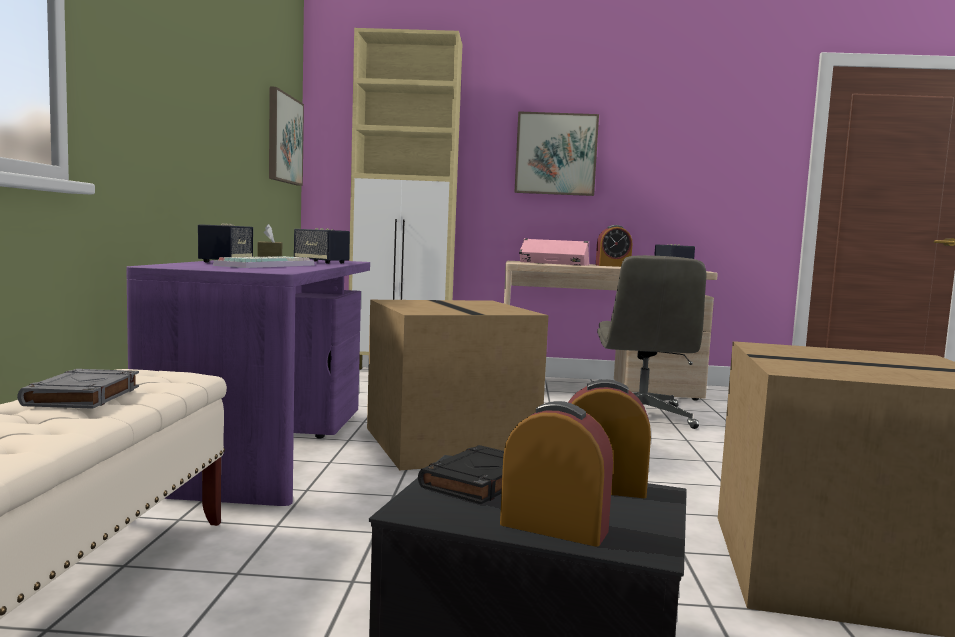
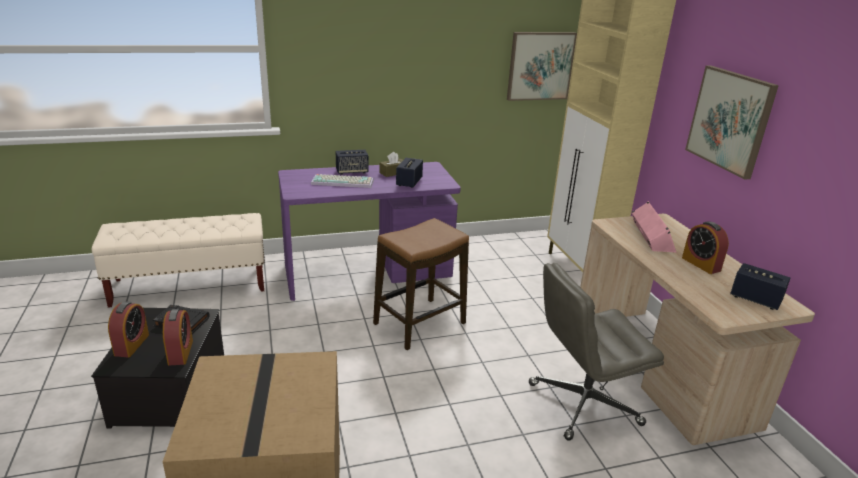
camera: 70 degrees right, 20 degrees up
grey book [17,369,139,409] -> none
cardboard box [367,300,548,470] -> stool [373,218,469,350]

